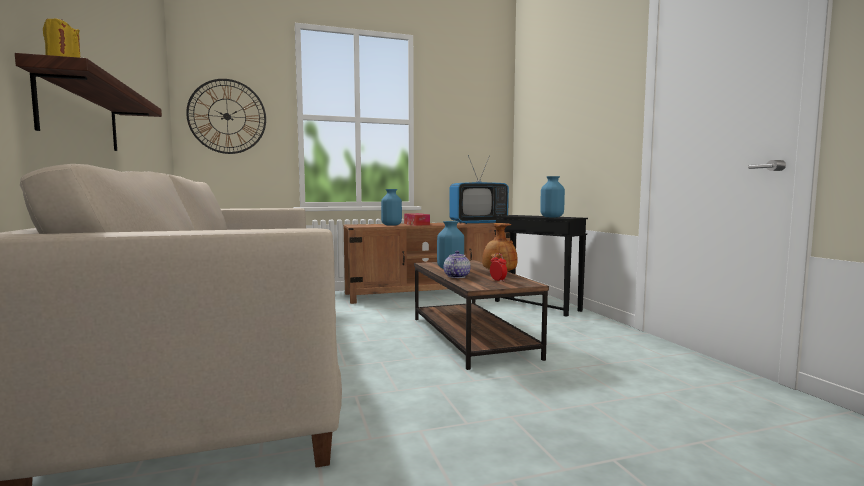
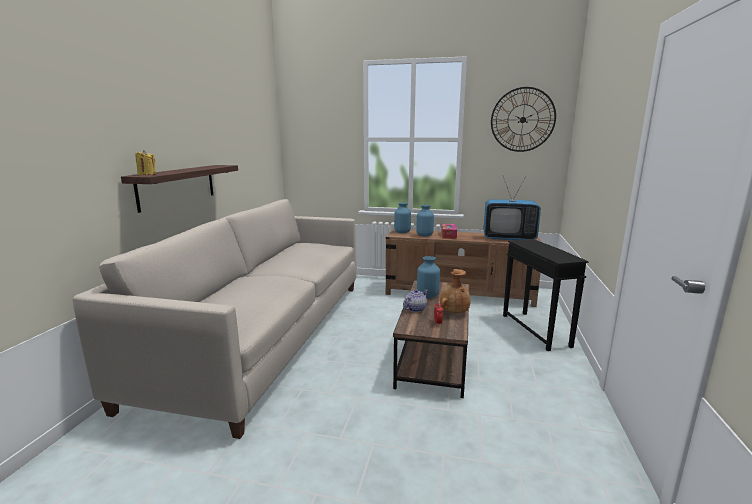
camera: 30 degrees right, 10 degrees up
wall clock [186,79,266,154] -> wall clock moved to [491,87,556,152]
blue vase [540,176,565,217] -> blue vase moved to [394,203,411,233]

